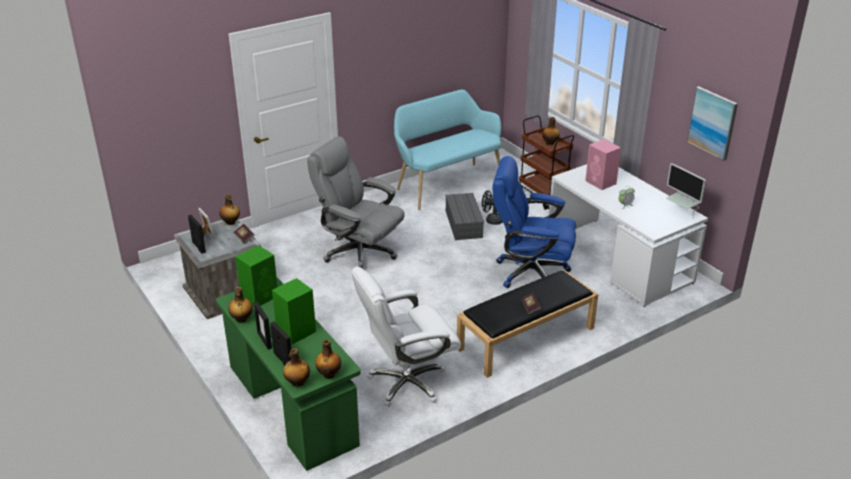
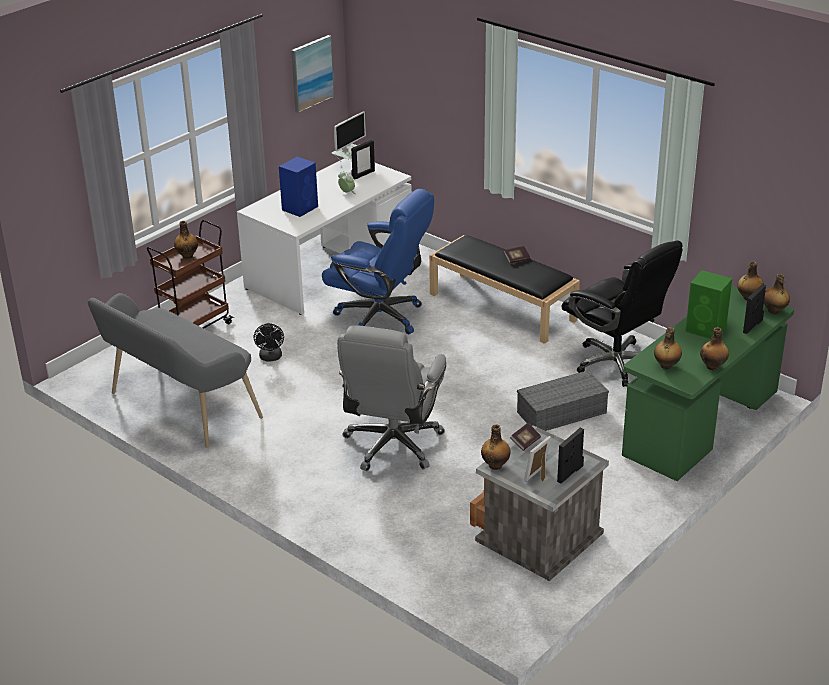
camera: 105 degrees left, 0 degrees up
green speaker [235,245,278,307] -> bottle [654,327,682,369]
picture frame [254,302,272,350] -> picture frame moved to [351,140,375,179]
white office chair [352,267,461,407] -> black office chair [562,240,683,387]
turquoise bench [394,90,501,210] -> grey bench [88,293,263,448]
grey storage box [446,193,484,240] -> grey storage box moved to [517,370,609,431]
blue office chair [492,156,576,288] -> blue office chair turned 60 degrees counterclockwise [322,189,434,334]
pink speaker [585,139,621,190] -> blue speaker [279,157,318,217]

